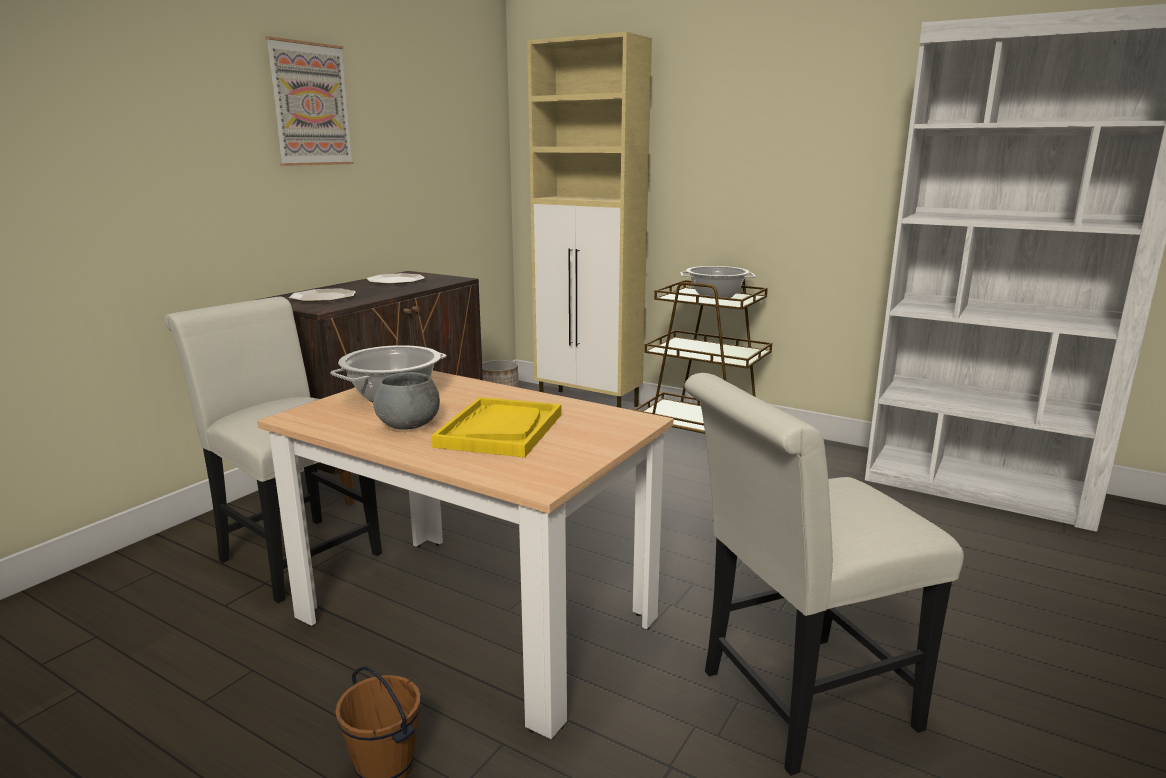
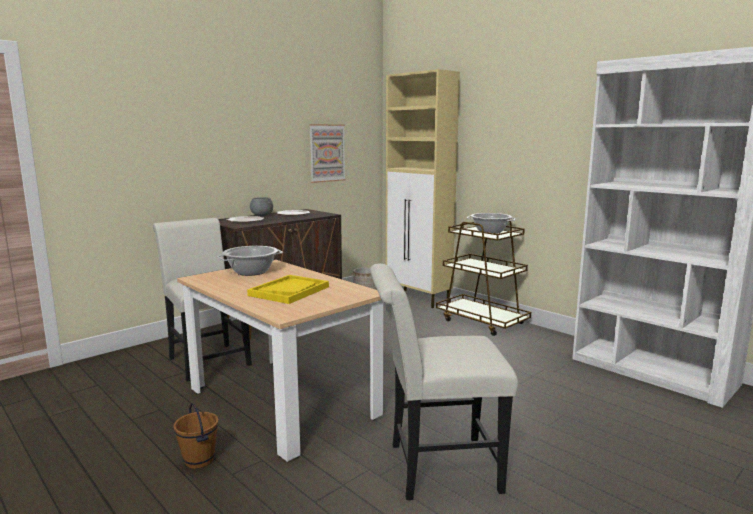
camera: 15 degrees right, 5 degrees down
picture [265,36,354,166] -> picture moved to [309,124,346,183]
grey bowl [373,372,440,430] -> grey bowl moved to [250,197,273,216]

